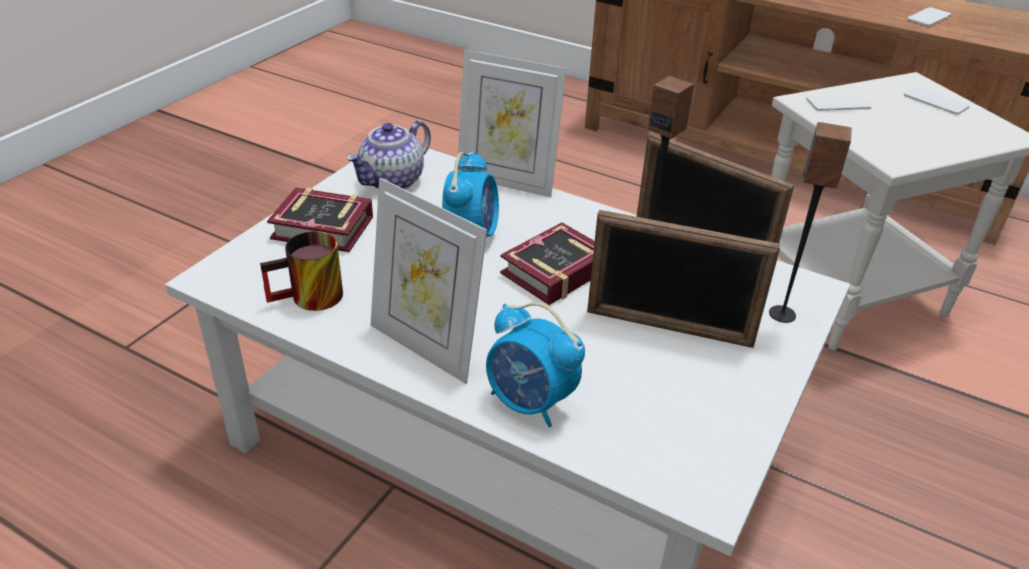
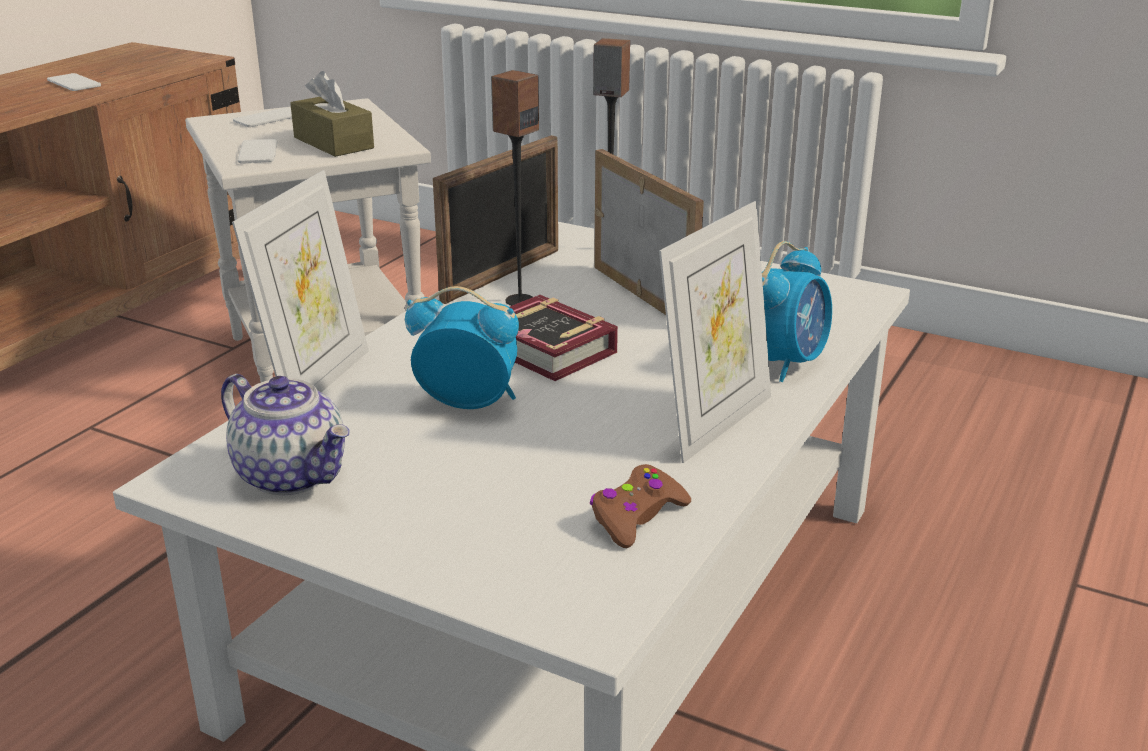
camera: 90 degrees left, 10 degrees down
mug [260,231,343,311] -> brown game controller [590,464,691,548]
book [267,187,373,252] -> none
picture frame [587,210,781,348] -> picture frame turned 45 degrees counterclockwise [594,149,704,315]
none -> brown tissue box [290,71,374,157]

